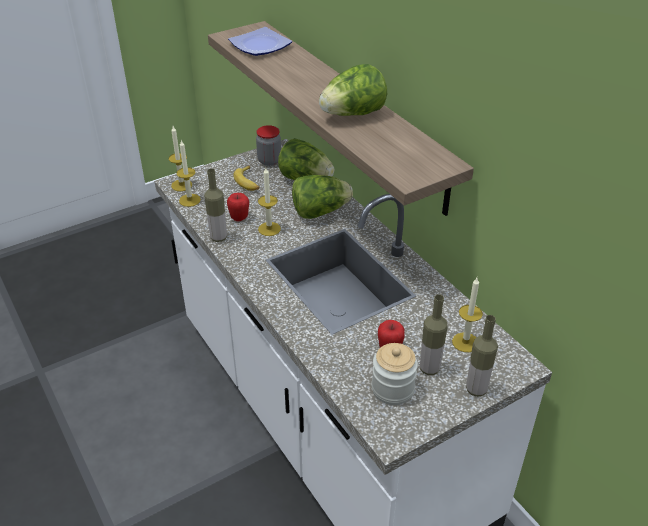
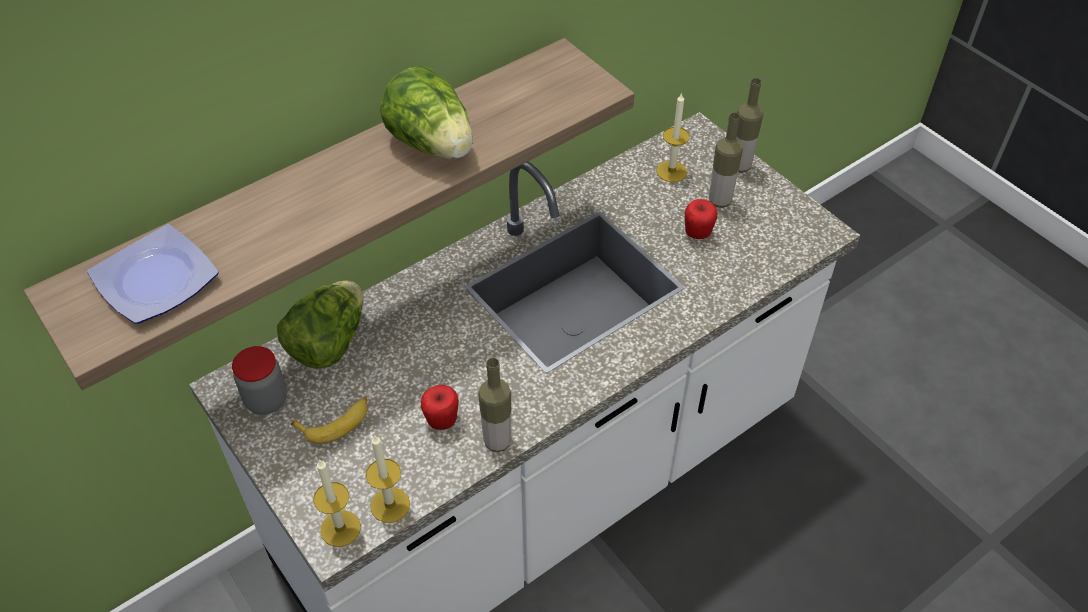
camera: 95 degrees left, 10 degrees up
candle [258,168,281,236] -> none
lettuce [292,175,353,219] -> none
jar [372,343,418,405] -> none

